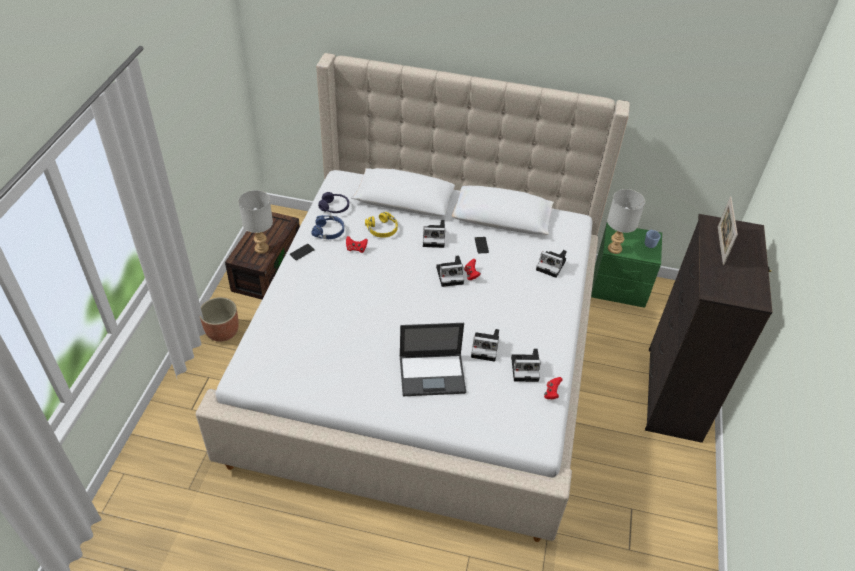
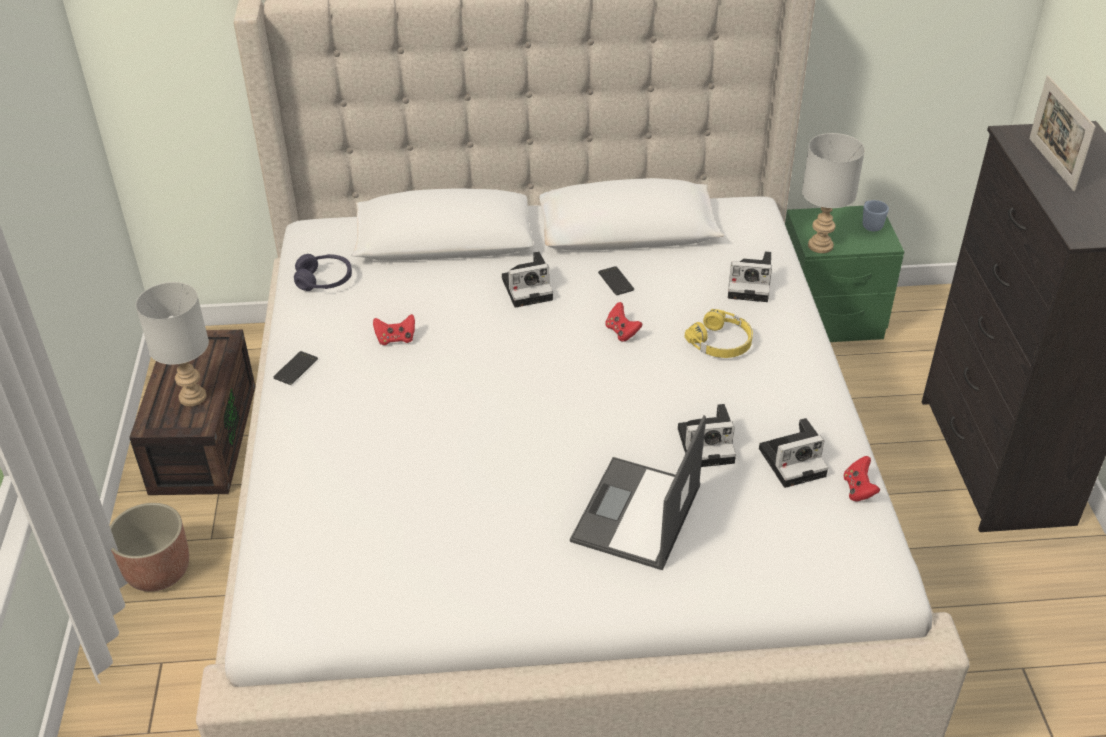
camera: 15 degrees left, 5 degrees down
blue headphones [311,215,344,239] -> none
yellow headphones [365,212,398,238] -> yellow headphones moved to [684,309,753,358]
laptop [400,323,466,396] -> laptop turned 135 degrees clockwise [570,415,706,570]
camera [436,255,464,287] -> none

